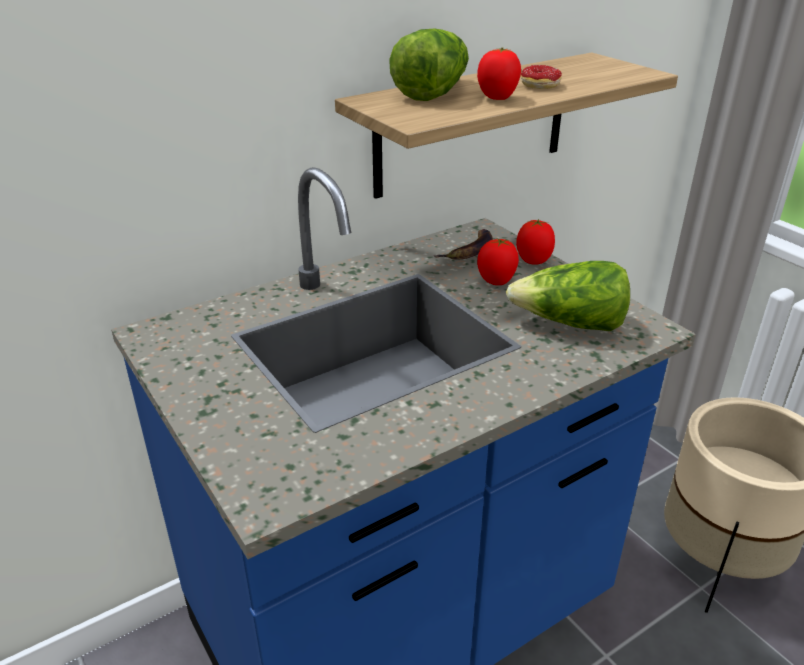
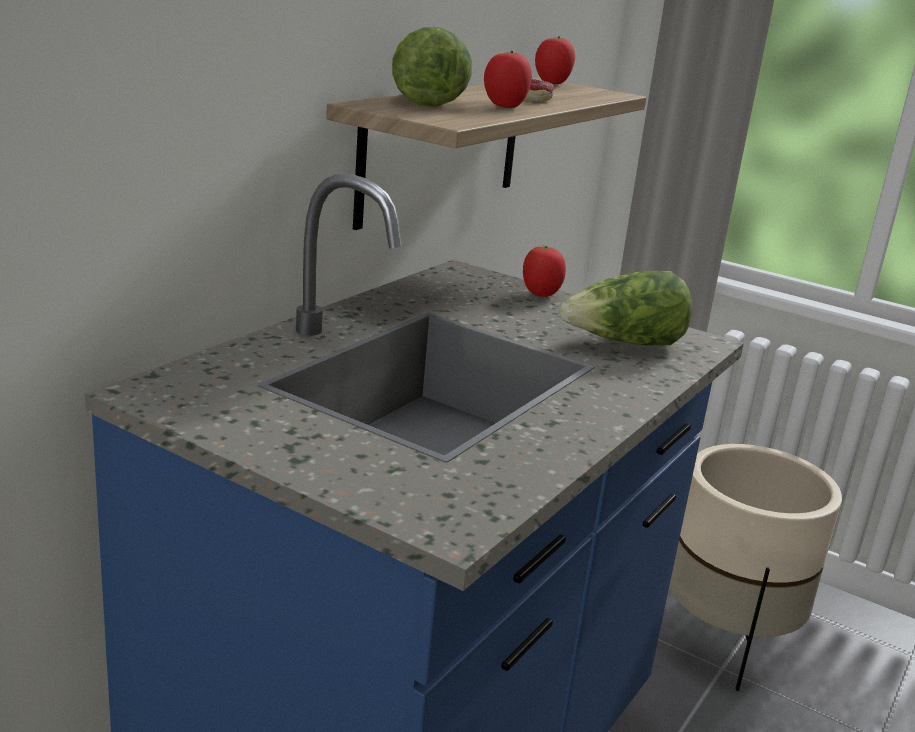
camera: 25 degrees left, 10 degrees down
banana [434,229,493,260] -> none
tomato [477,238,519,285] -> tomato moved to [535,36,575,84]

